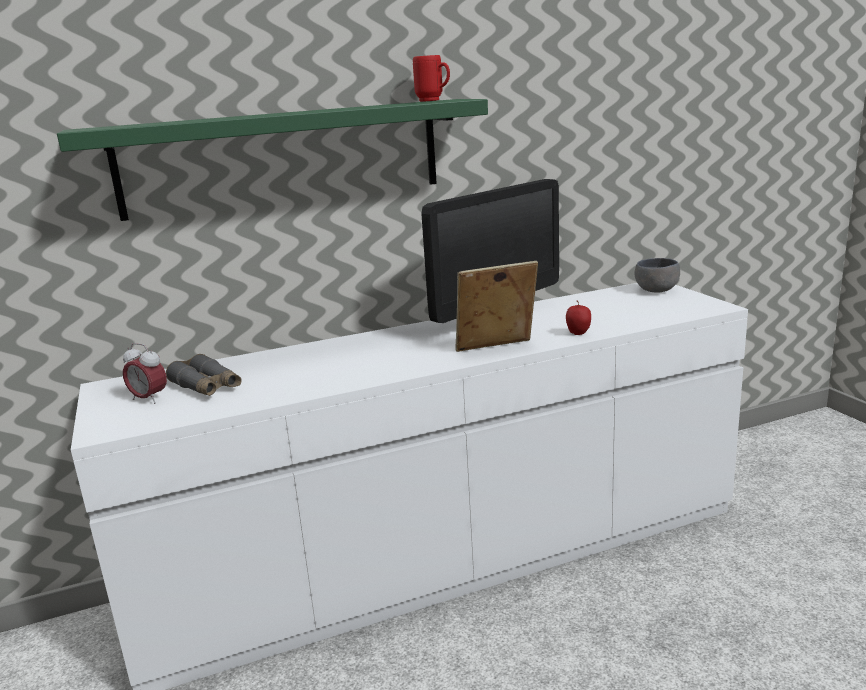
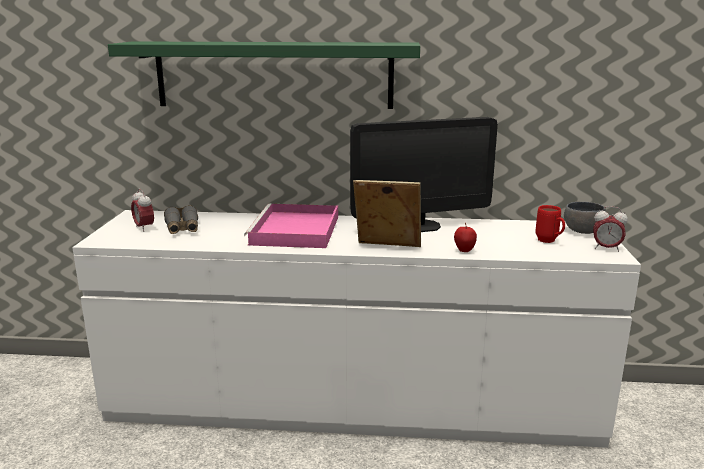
camera: 25 degrees right, 0 degrees up
red mug [413,55,450,101] -> red mug moved to [535,205,565,243]
none -> pink tray [244,203,338,248]
none -> alarm clock [593,206,628,252]

